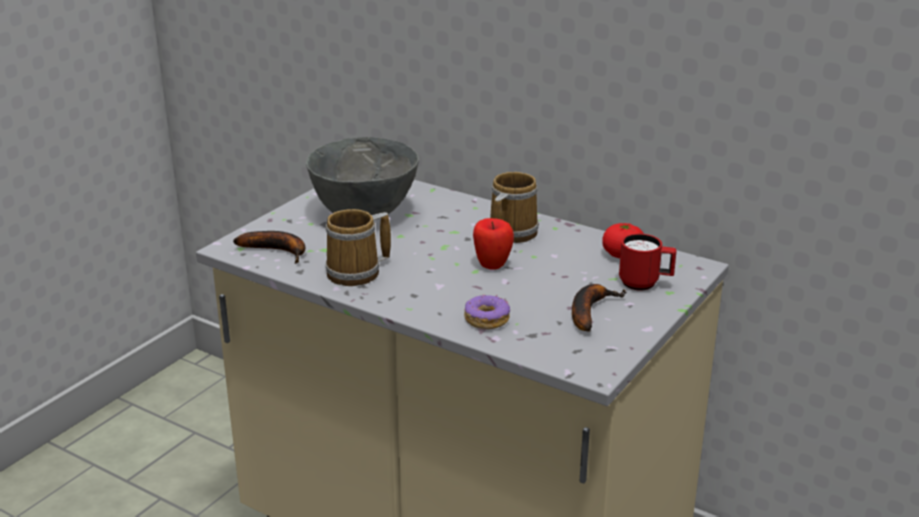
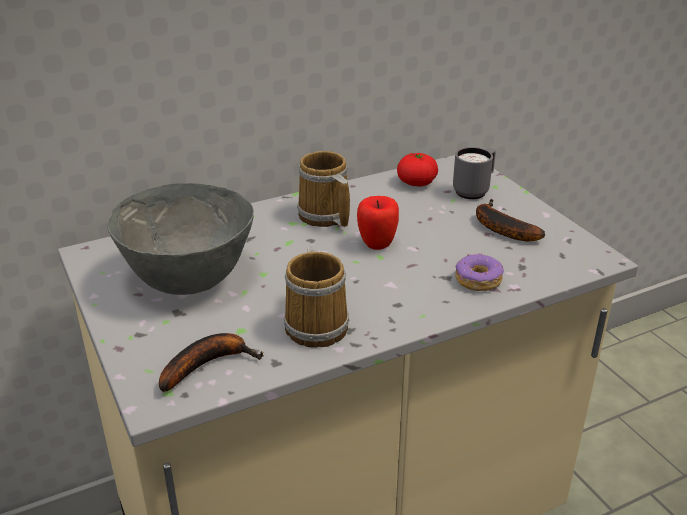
camera: 60 degrees left, 5 degrees up
red mug [619,234,677,291] -> grey mug [453,147,496,200]

